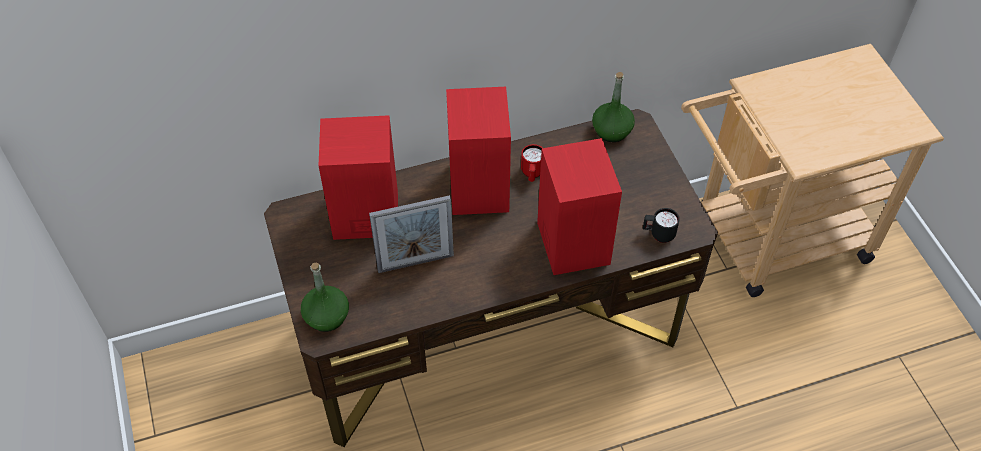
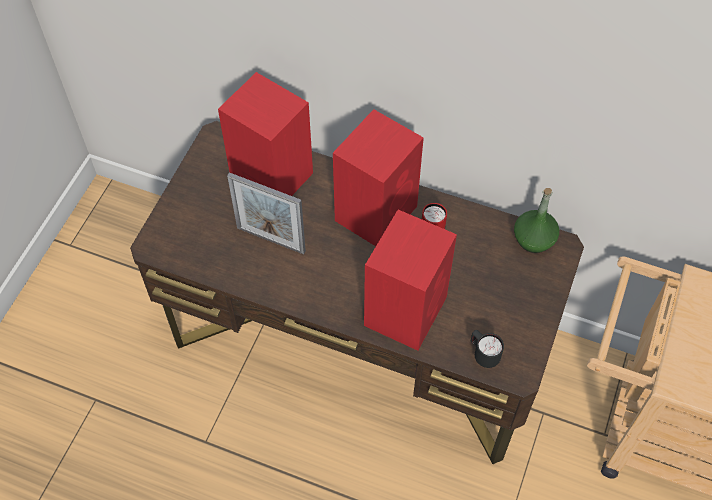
camera: 40 degrees right, 5 degrees up
green bottle [301,262,349,332] -> none

